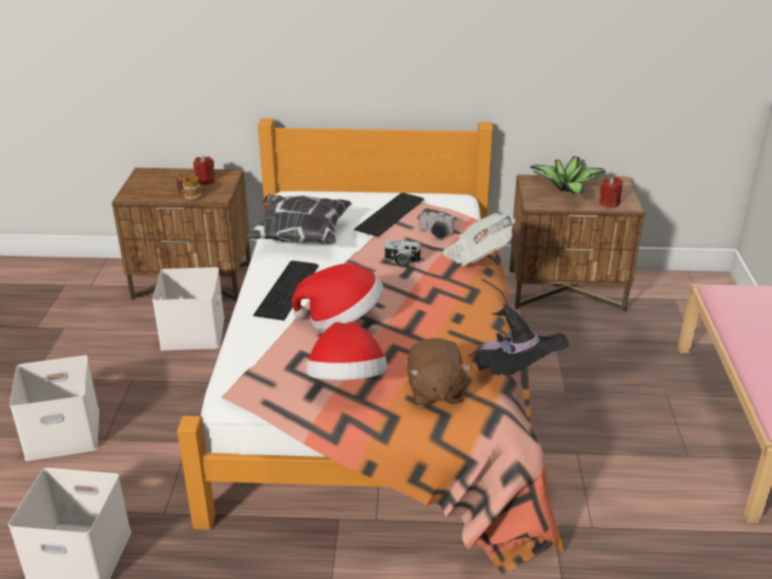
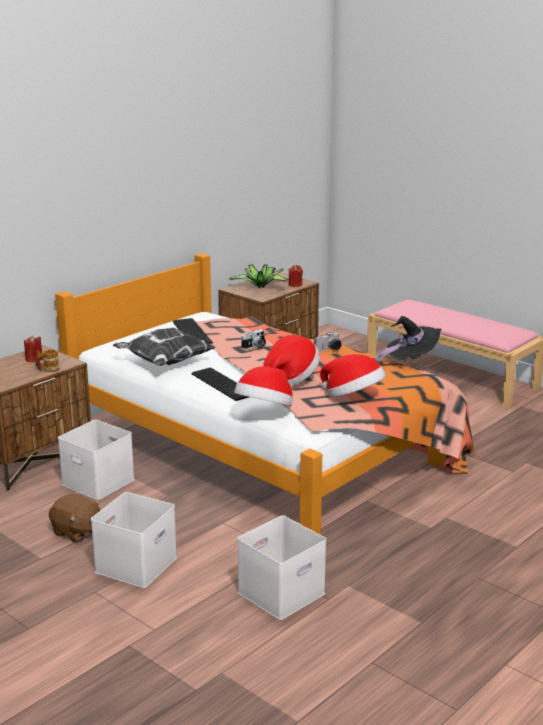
camera: 50 degrees left, 10 degrees down
brown plush toy [407,338,472,407] -> brown plush toy moved to [49,494,101,543]
camera [419,212,454,237] -> camera moved to [314,332,342,352]
newspaper [443,213,516,267] -> none
none -> hat [234,366,293,406]

